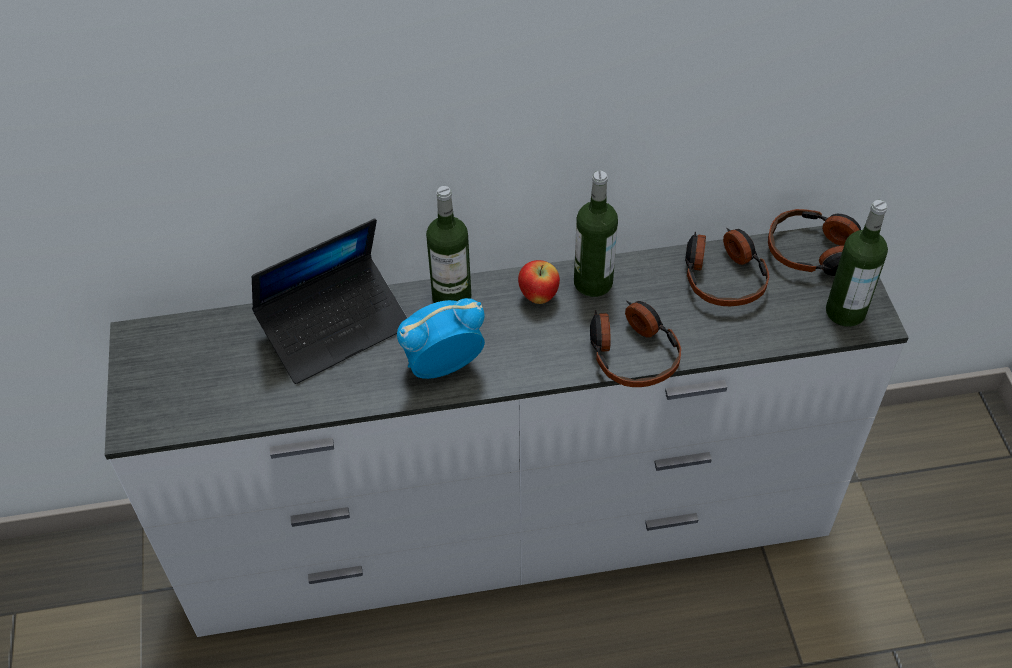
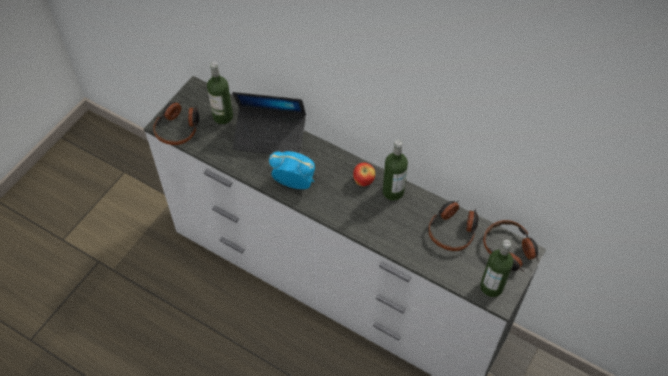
camera: 40 degrees right, 5 degrees up
bottle [426,186,472,303] -> bottle moved to [207,62,233,124]
headphones [590,300,681,387] -> headphones moved to [153,101,199,145]

